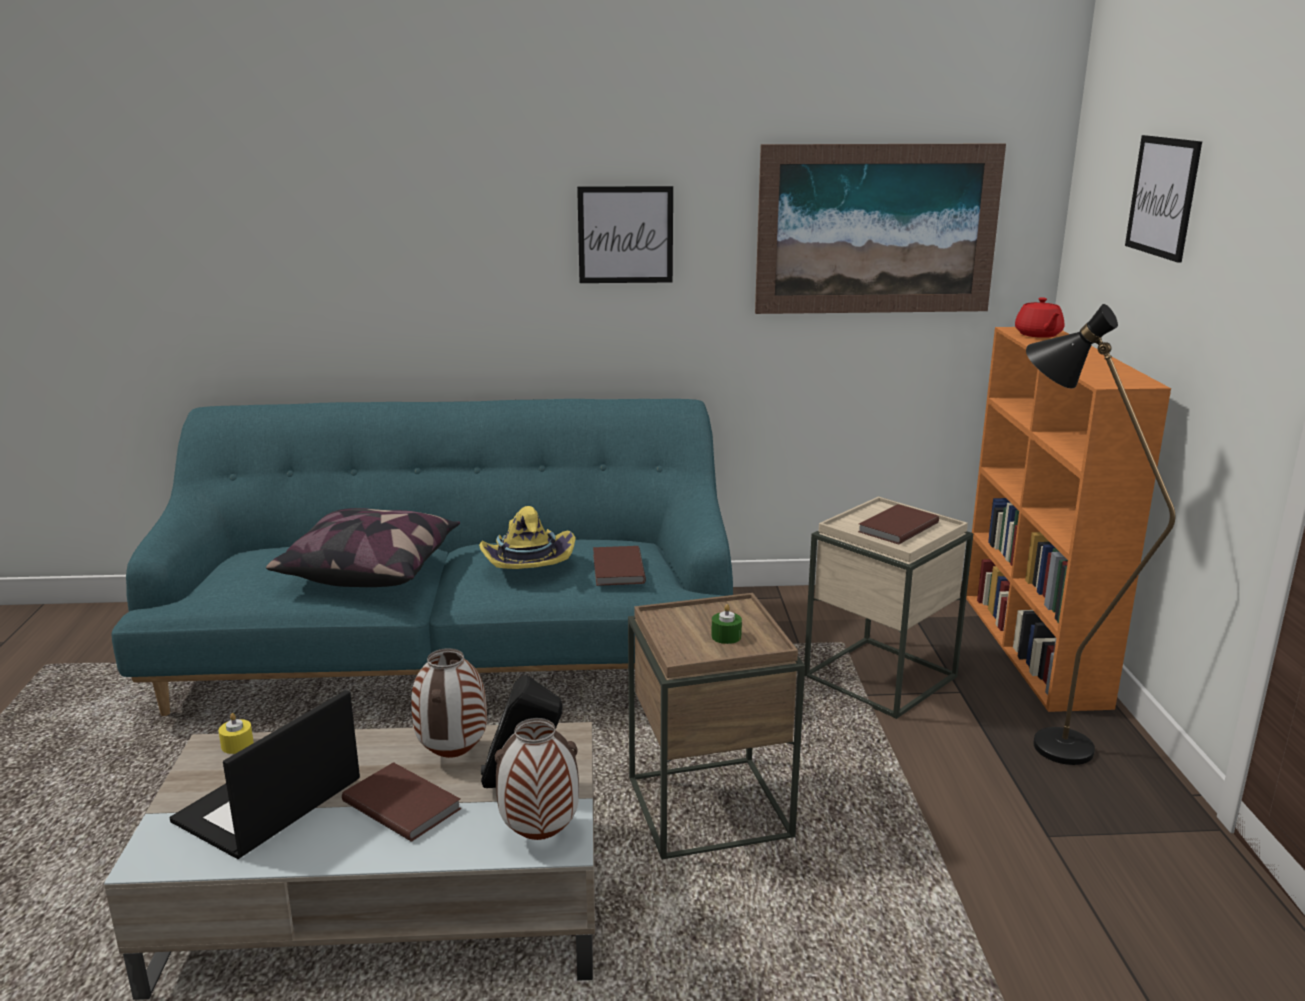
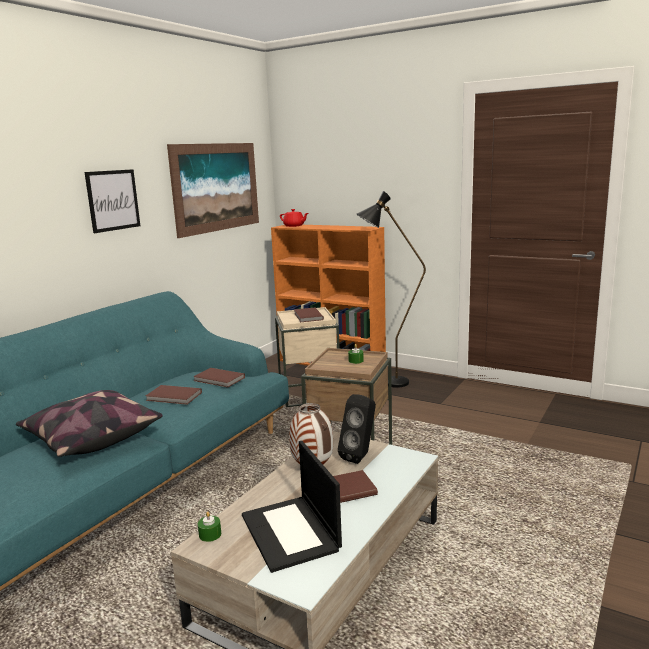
camera: 55 degrees left, 5 degrees down
yellow candle [218,713,254,754] -> green candle [198,512,221,542]
yellow hat [479,506,576,569] -> brown book [146,385,202,405]
vase [495,718,579,840] -> none
picture [1125,135,1202,263] -> none

